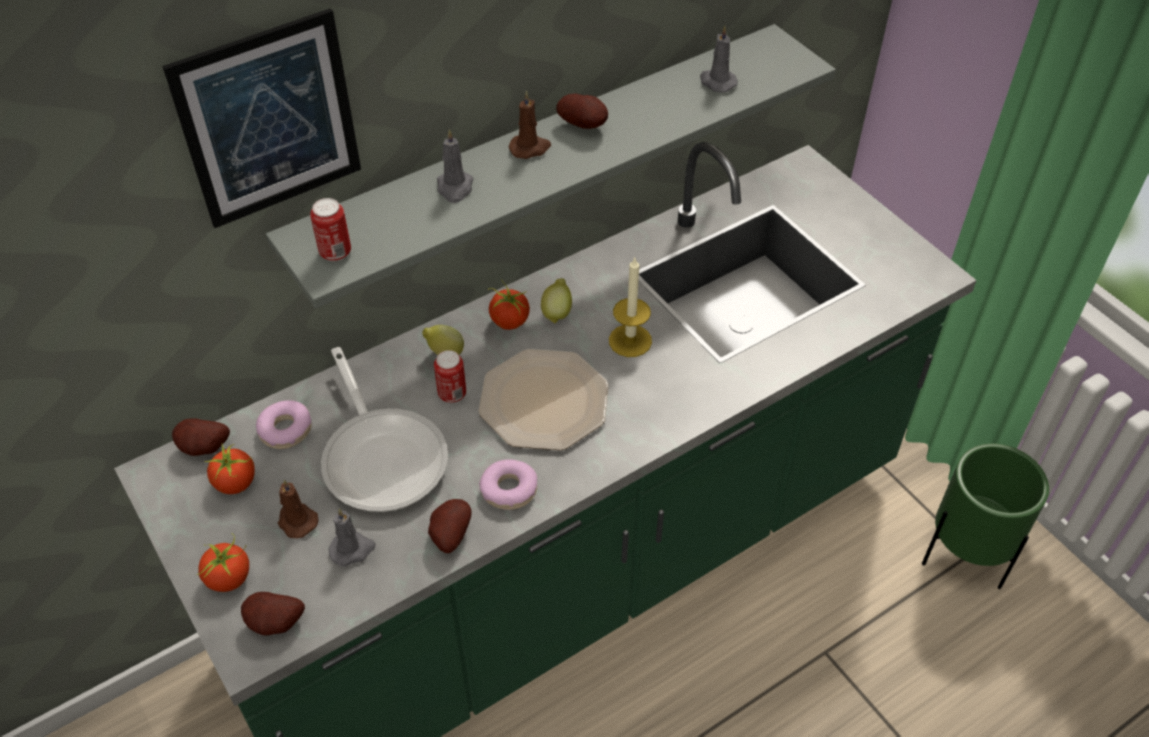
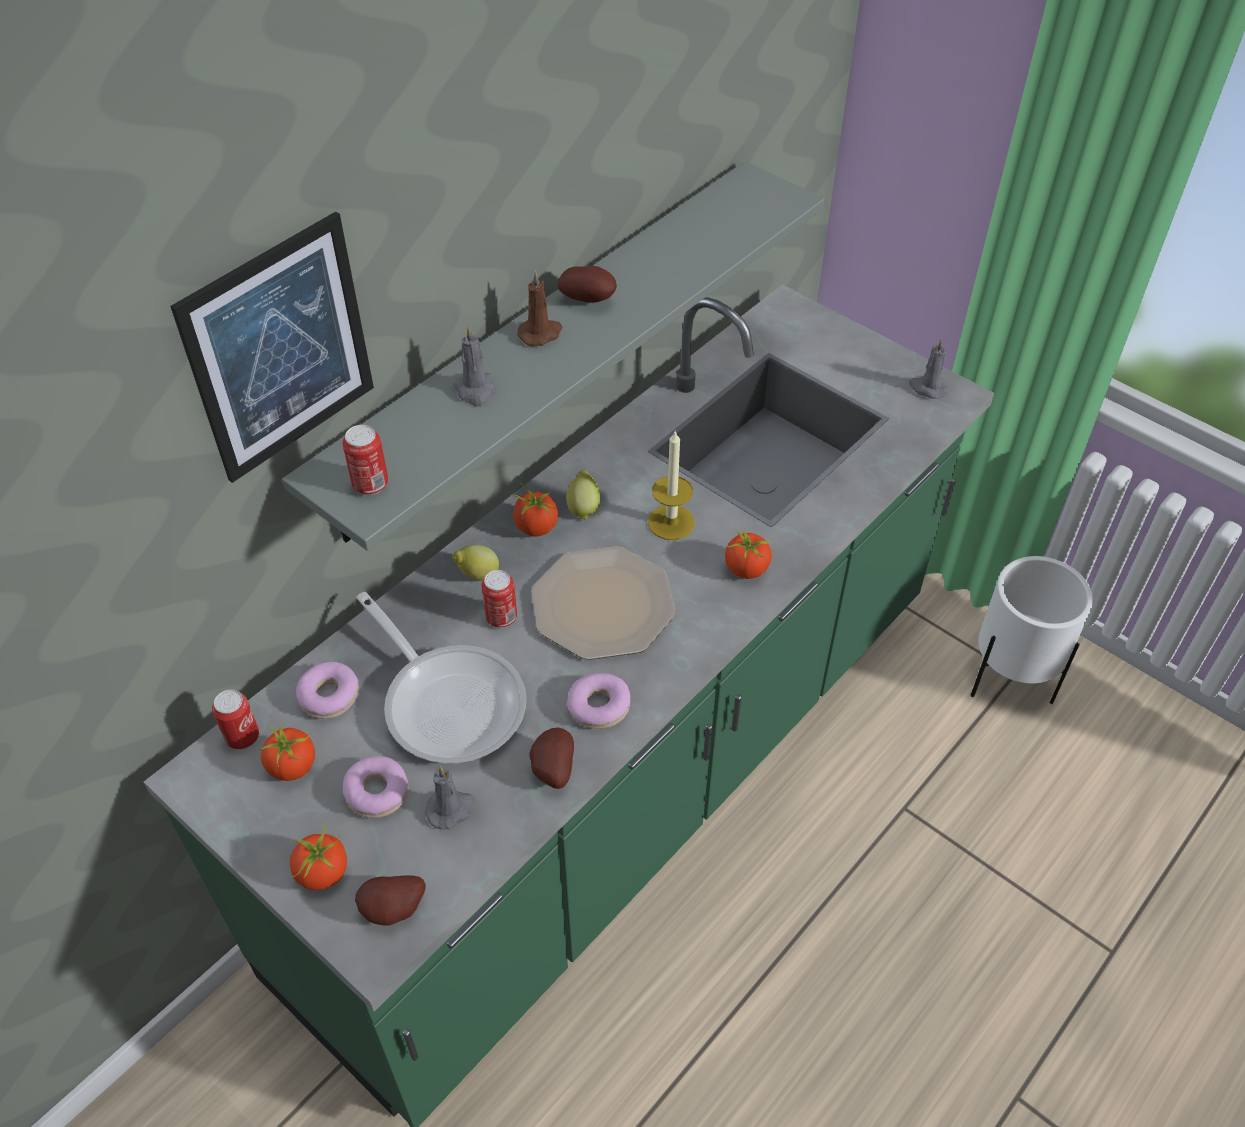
camera: 15 degrees left, 0 degrees up
potato [172,418,230,456] -> can [212,690,259,749]
brown candle [278,480,319,538] -> donut [343,756,408,818]
grey candle [700,25,738,93] -> grey candle moved to [909,338,949,399]
green planter [922,443,1049,590] -> white planter [971,556,1093,704]
none -> tomato [725,529,772,579]

